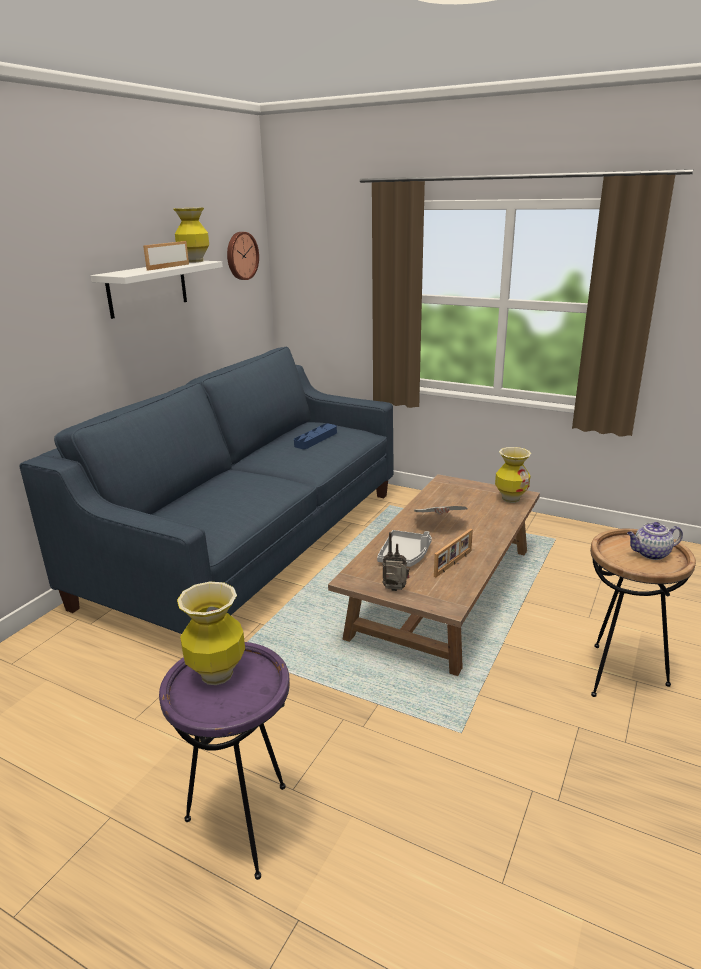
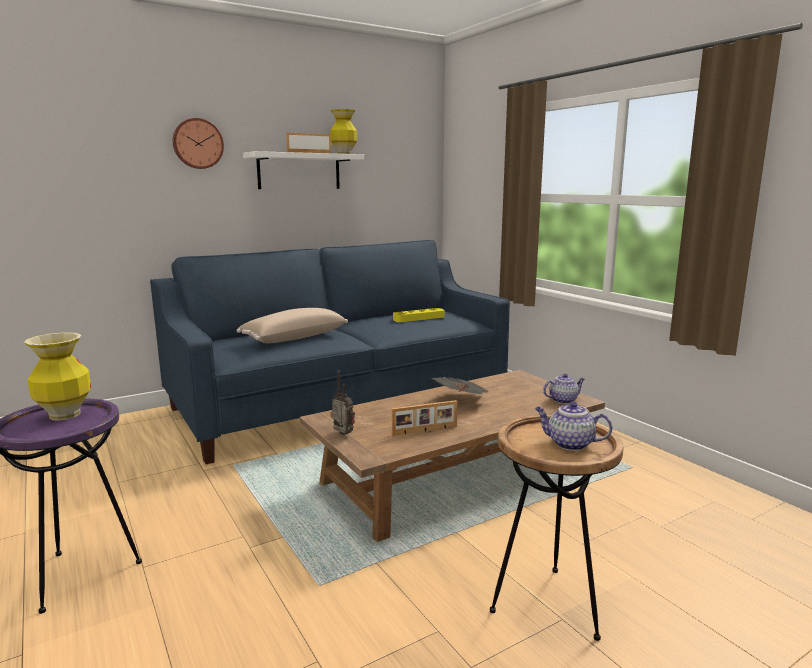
camera: 30 degrees right, 10 degrees down
wall clock [227,232,259,280] -> wall clock moved to [173,118,224,169]
blue tray [294,424,337,449] -> yellow tray [393,308,444,322]
grey tray [377,530,432,567] -> none
vase [495,447,531,503] -> teapot [543,374,585,404]
none -> beige pillow [237,308,348,343]

